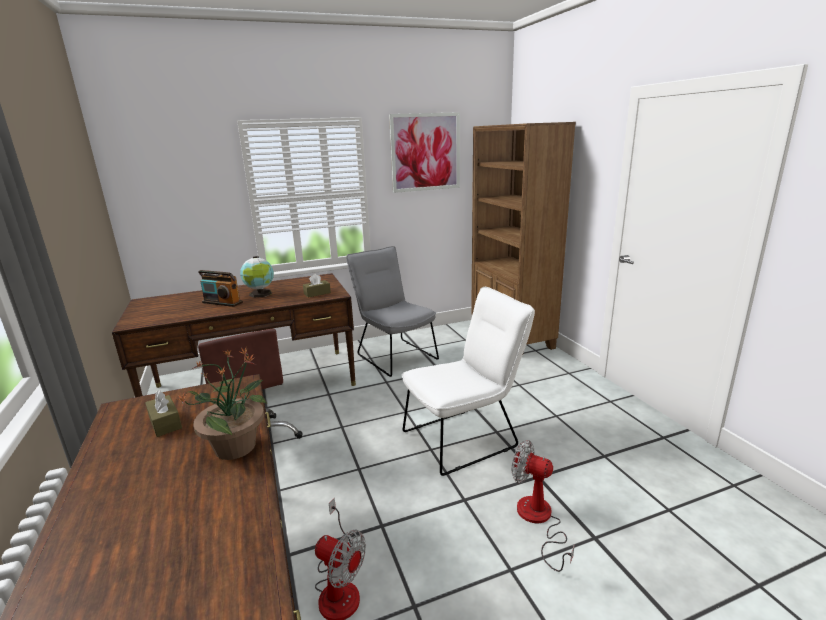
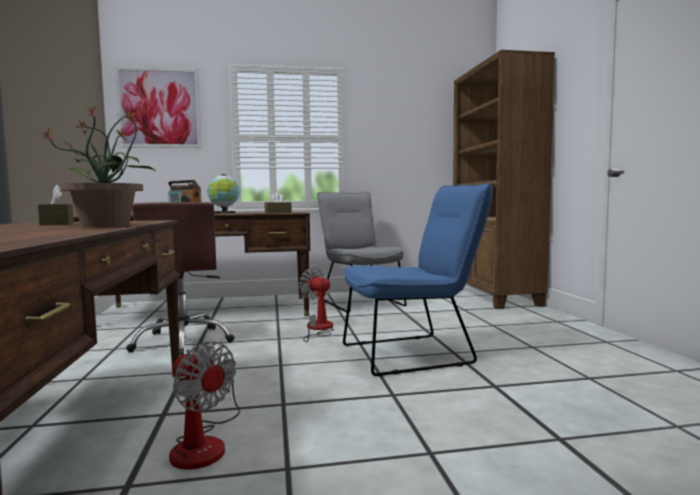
camera: 10 degrees right, 15 degrees down
picture [389,112,460,193] -> picture moved to [114,66,202,148]
white chair [402,287,535,476] -> blue chair [343,183,493,376]
fan [512,440,575,572] -> fan moved to [299,267,335,342]

